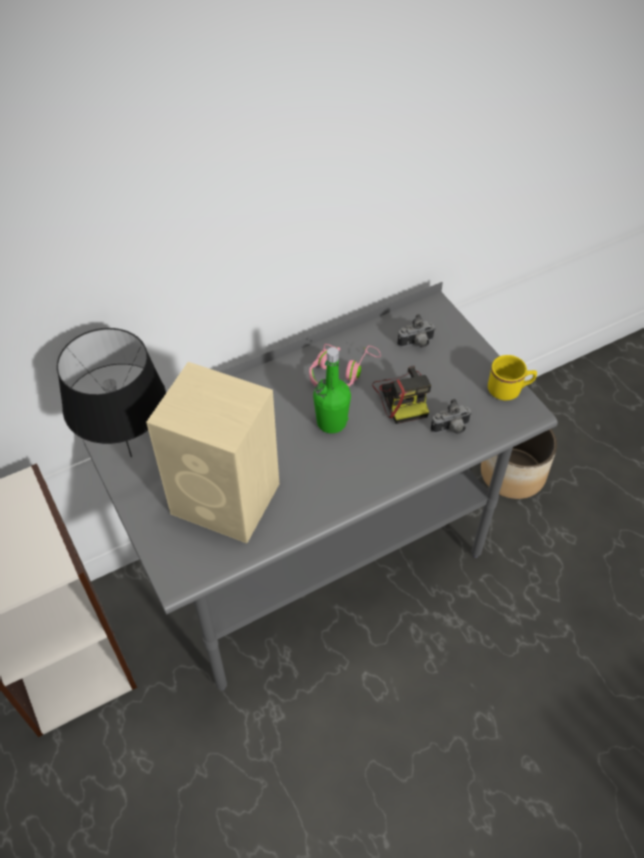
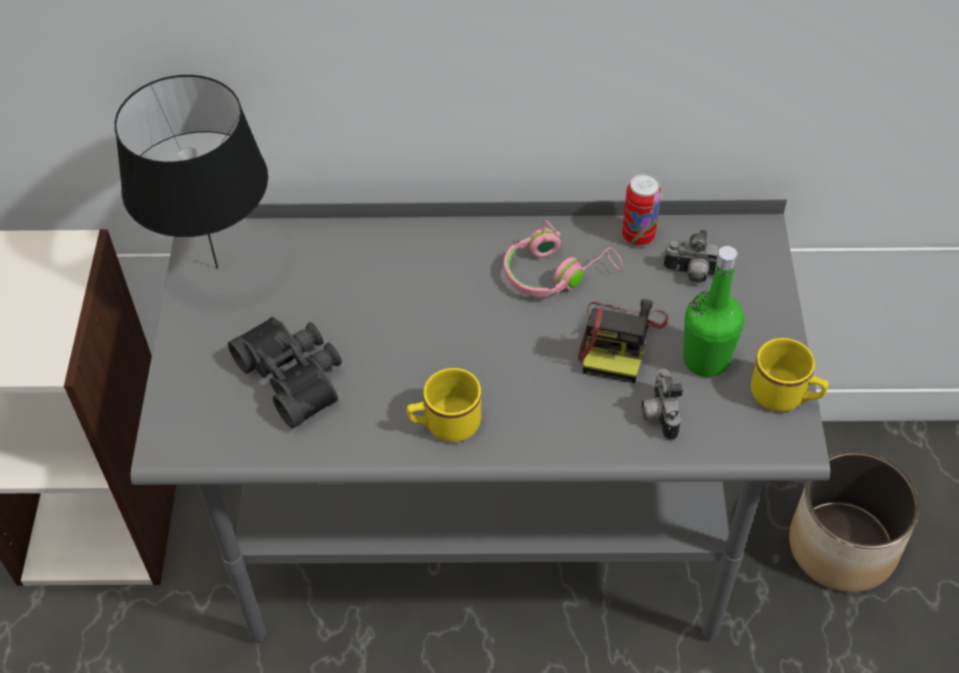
camera: 30 degrees right, 0 degrees up
beige speaker [146,362,279,543] -> black binoculars [228,317,342,428]
green bottle [313,347,351,433] -> green bottle moved to [683,246,744,377]
camera [431,399,472,434] -> camera turned 75 degrees clockwise [642,369,684,440]
none -> yellow mug [407,368,481,442]
none -> can [622,174,661,246]

